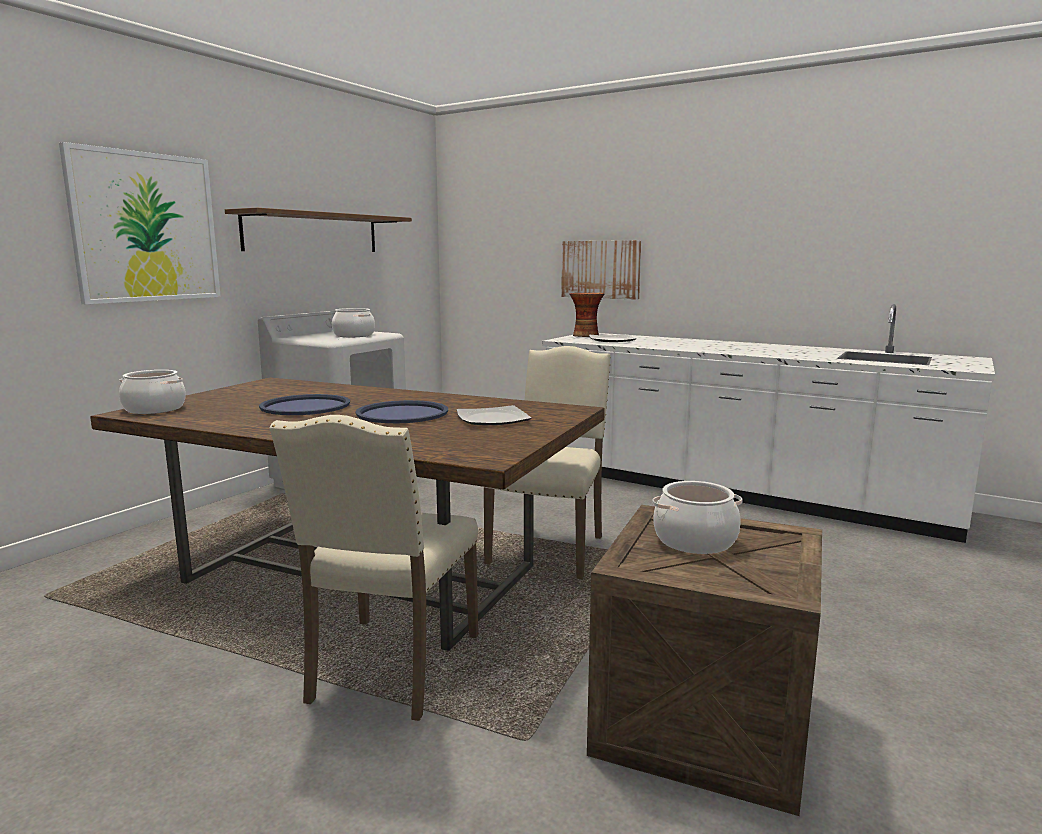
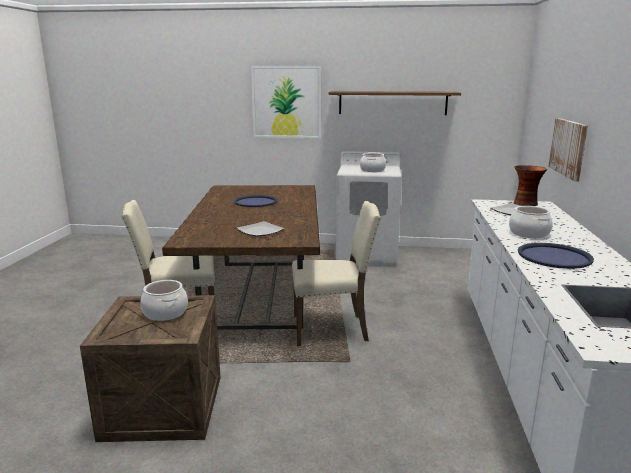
camera: 65 degrees right, 5 degrees up
cooking pot [119,370,186,414] -> cooking pot moved to [509,206,553,238]
blue tray [355,400,448,423] -> blue tray moved to [518,243,594,269]

